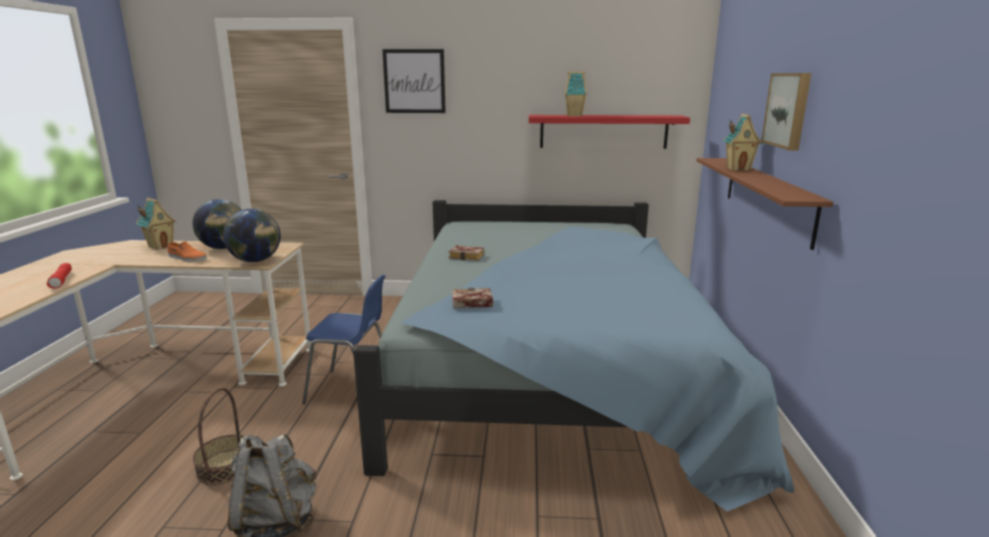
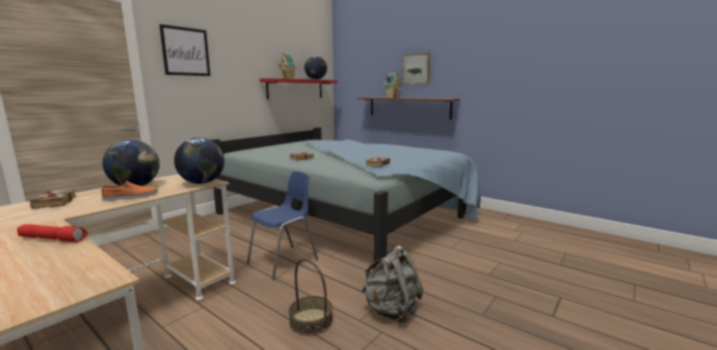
camera: 55 degrees left, 5 degrees down
toy house [136,198,176,250] -> book [30,189,76,209]
none -> globe [304,56,327,80]

